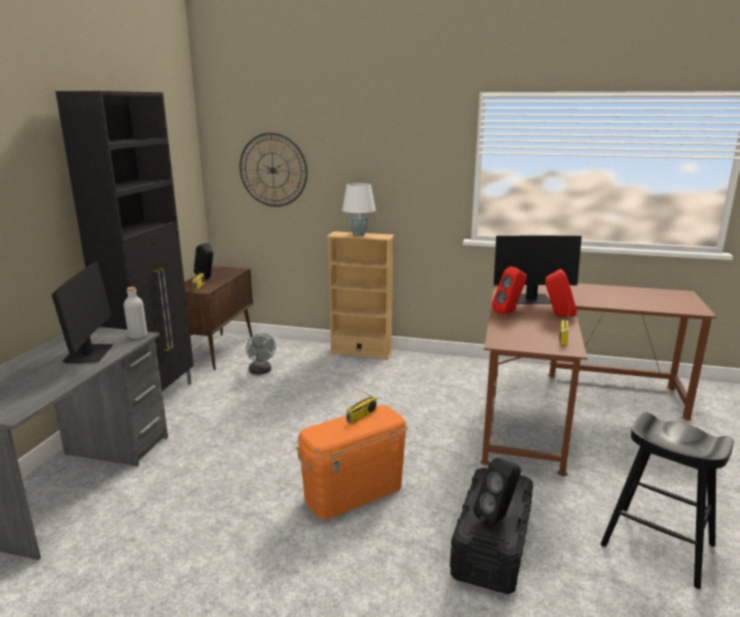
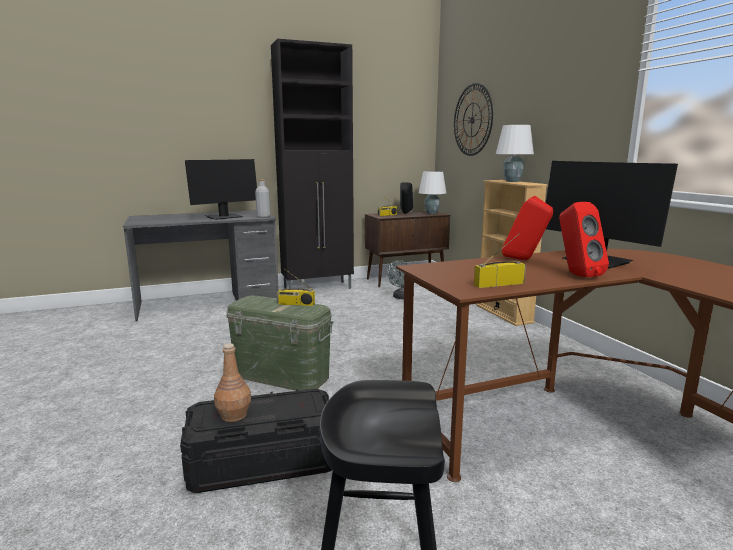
camera: 55 degrees right, 5 degrees down
orange storage box [296,405,408,519] -> green storage box [226,296,333,391]
black speaker [473,457,521,528] -> brown bottle [214,343,251,422]
none -> white table lamp [419,171,446,214]

